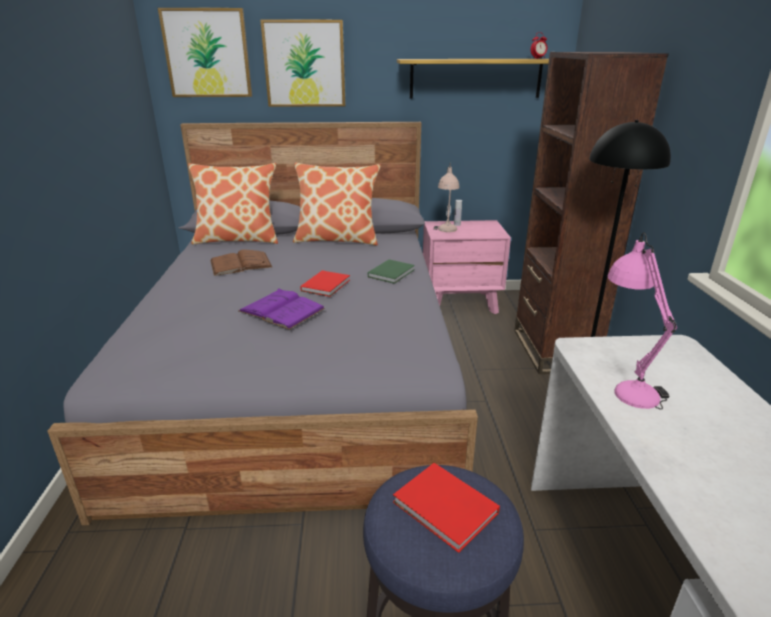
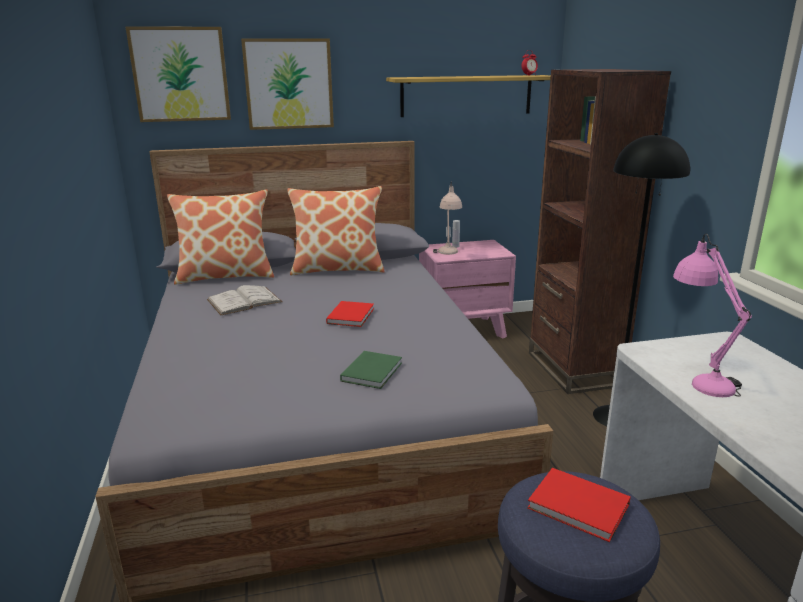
camera: 10 degrees left, 5 degrees down
brown book [210,250,272,276] -> white book [207,285,282,315]
purple book [238,288,325,330] -> none
green book [368,259,415,284] -> green book moved to [340,351,402,389]

